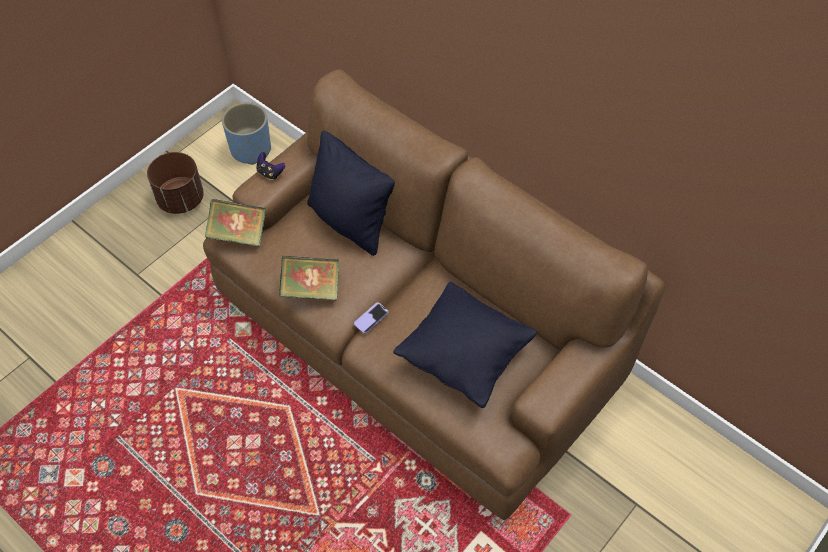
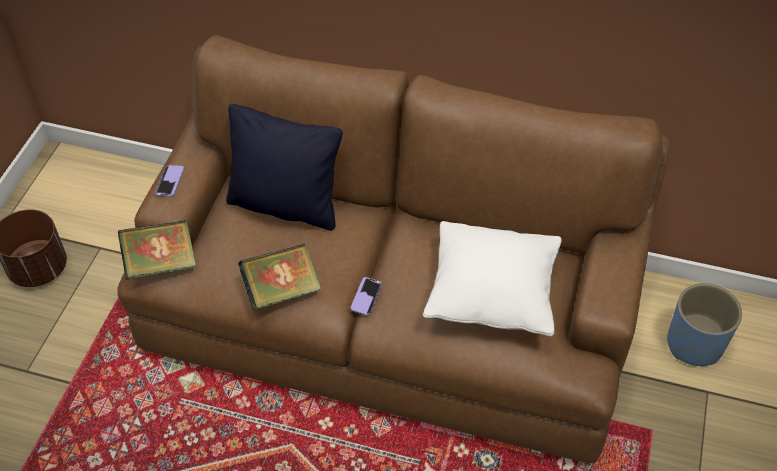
camera: 25 degrees left, 5 degrees down
blue planter [222,102,271,165] -> blue planter moved to [667,283,742,366]
game controller [257,152,285,180] -> phone [155,165,184,197]
black pillow [393,282,537,408] -> white pillow [423,221,562,336]

